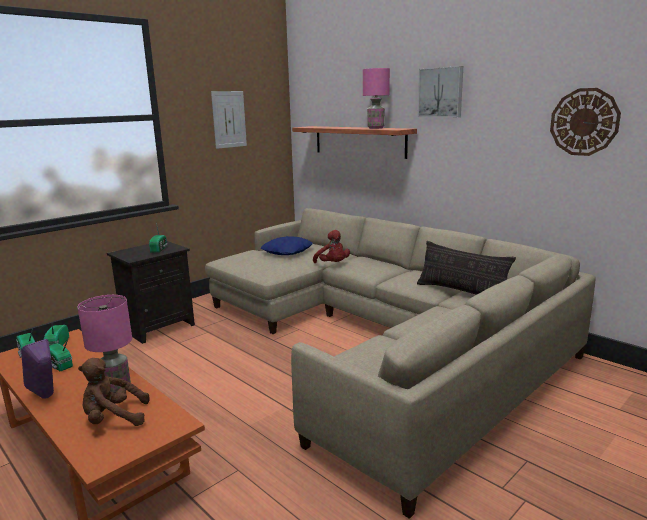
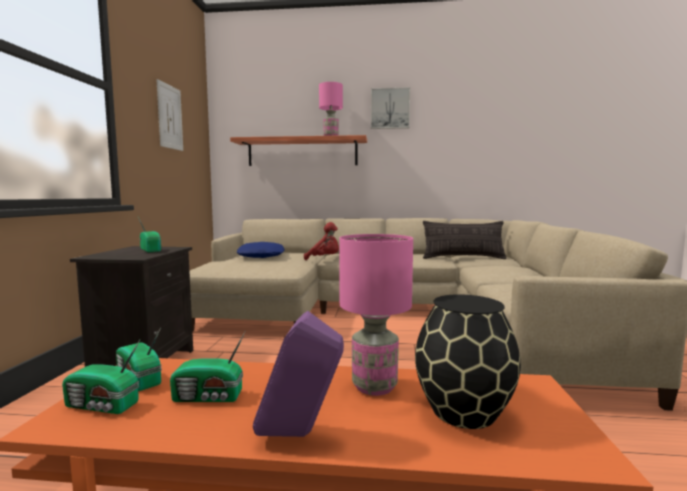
camera: 40 degrees left, 10 degrees down
brown plush toy [78,358,150,426] -> black vase [415,294,521,429]
wall clock [550,88,621,156] -> none

